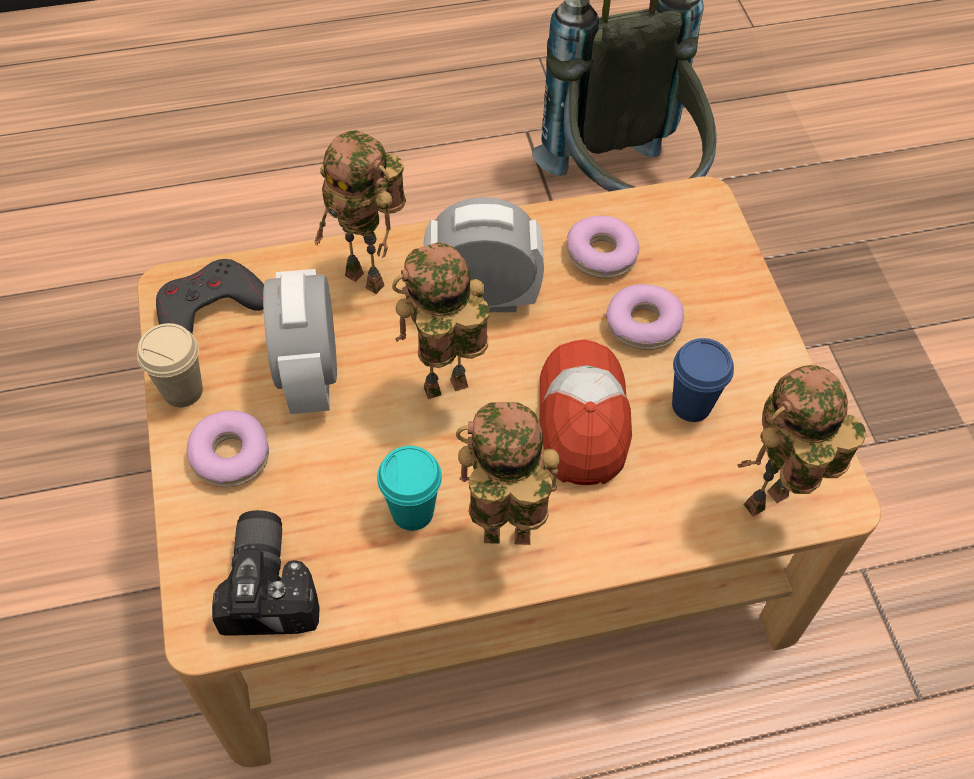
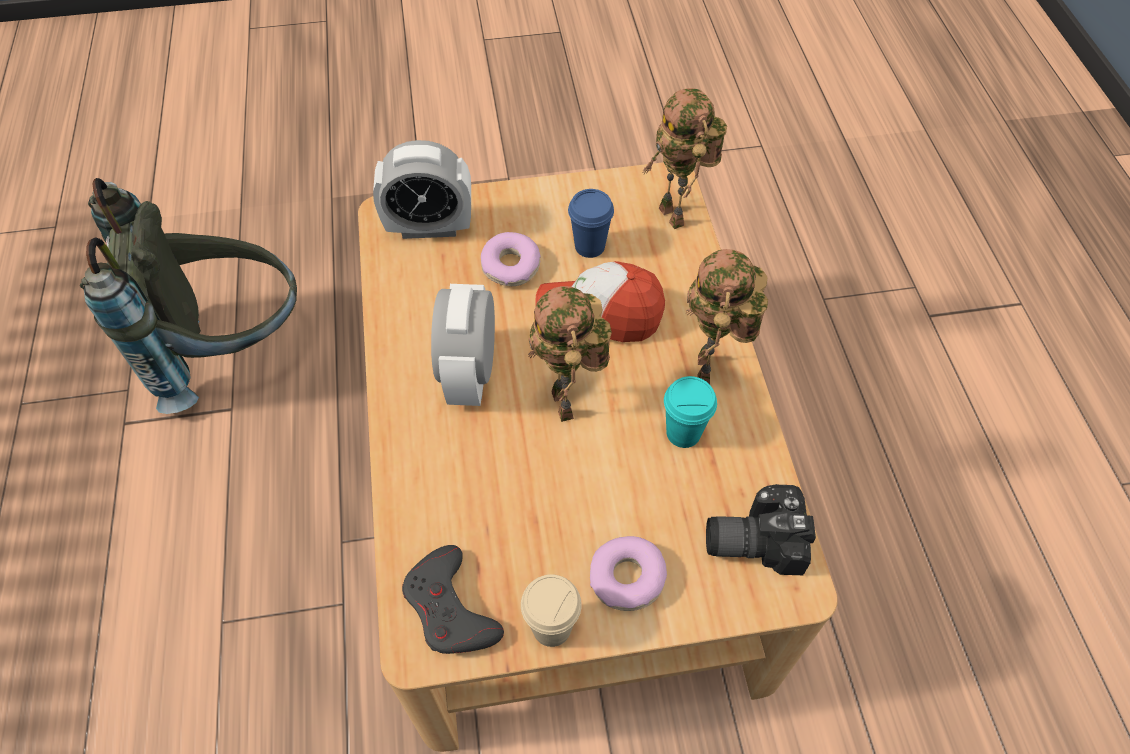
camera: 85 degrees left, 0 degrees up
alarm clock [263,269,337,414] -> alarm clock moved to [373,140,471,239]
toy robot [314,130,406,294] -> none
donut [567,216,639,279] -> none

